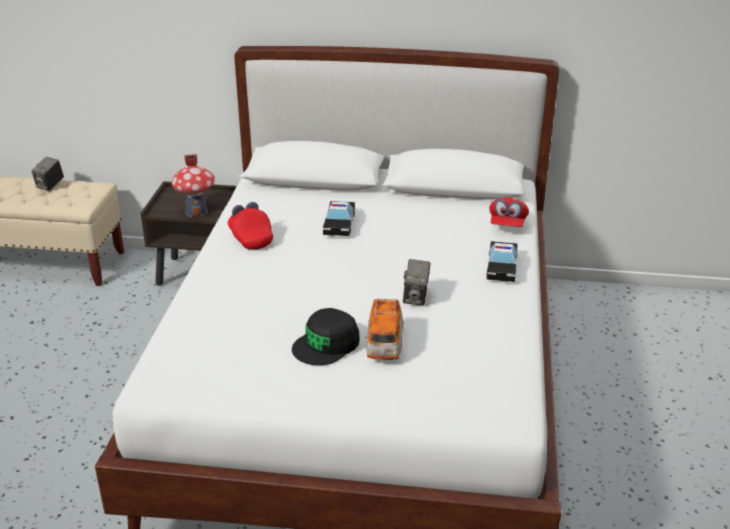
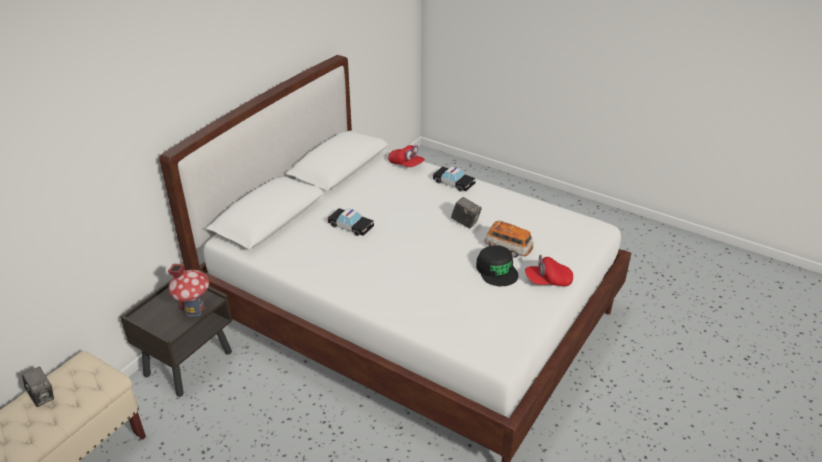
camera: 65 degrees left, 5 degrees up
red cap [228,202,273,250] -> red cap moved to [525,255,573,287]

